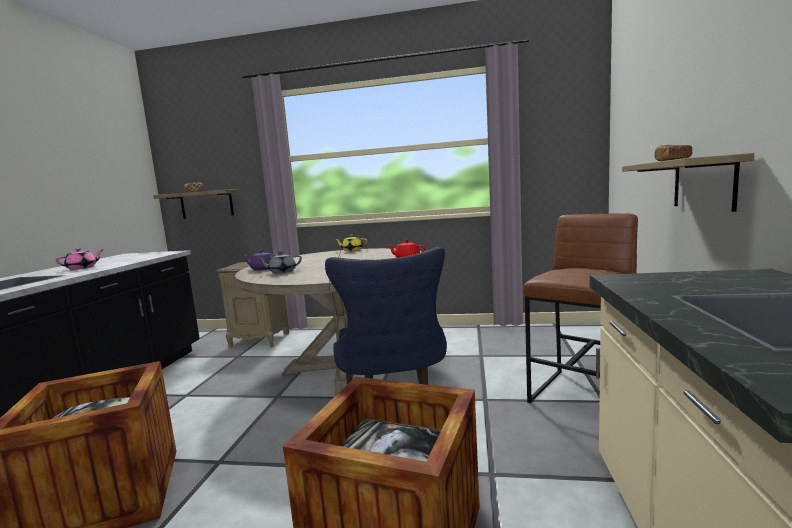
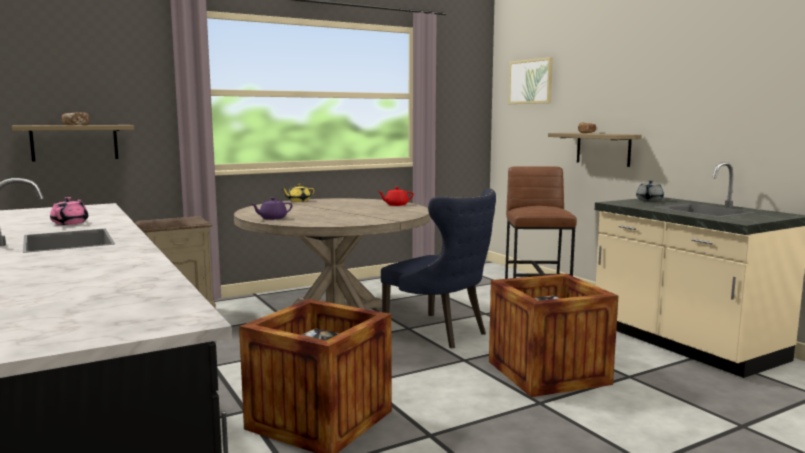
camera: 40 degrees left, 0 degrees up
grey teapot [258,251,302,273] -> grey teapot moved to [636,180,664,201]
none -> picture [508,57,553,104]

